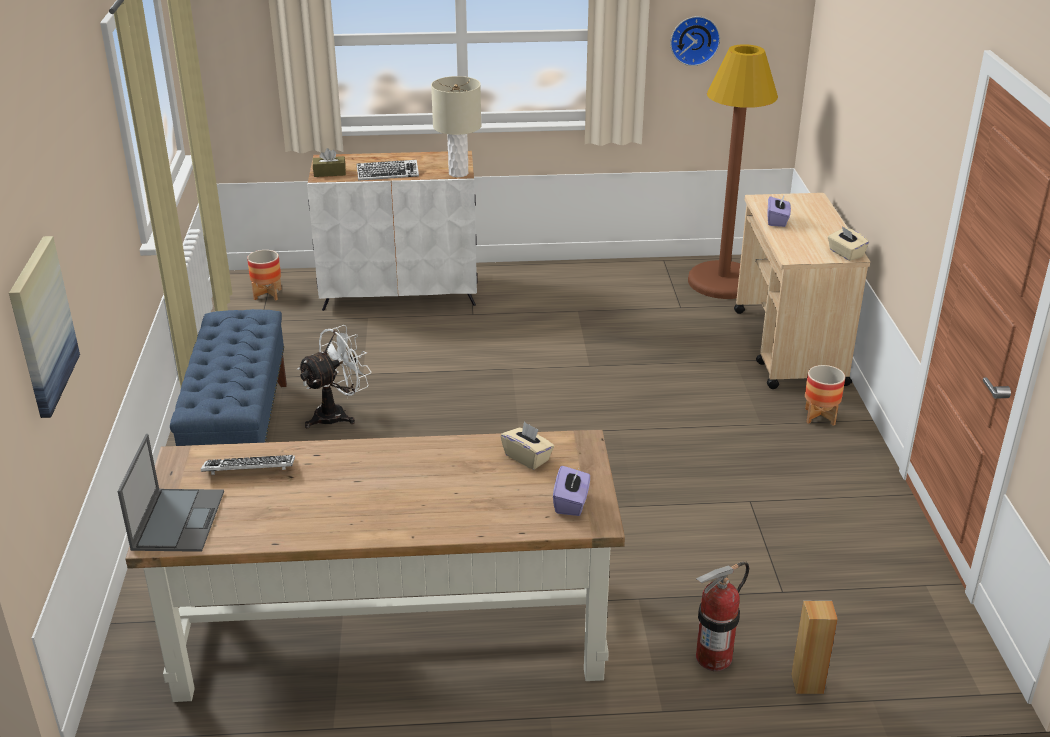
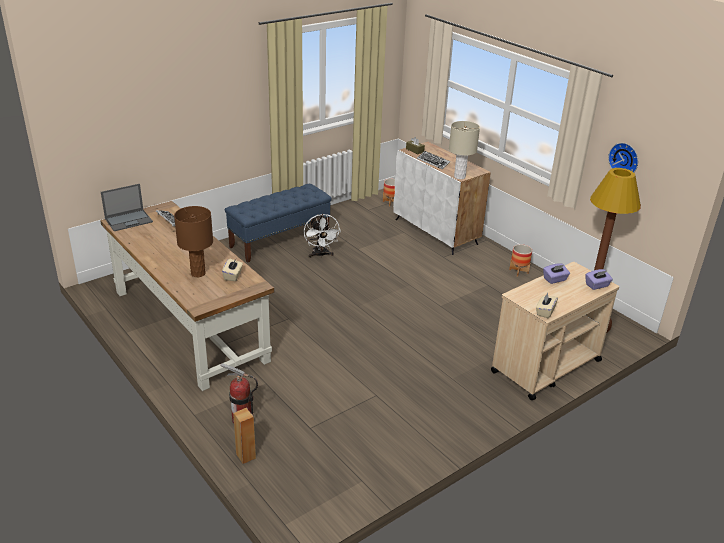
camera: 55 degrees right, 0 degrees up
picture [9,236,80,418] -> none
white fan [297,325,371,429] -> white fan turned 60 degrees clockwise [304,214,341,258]
purple tissue box [553,466,590,516] -> purple tissue box moved to [586,269,613,290]
planter [805,365,845,426] -> planter moved to [509,244,532,277]
none -> brown table lamp [174,206,213,277]

